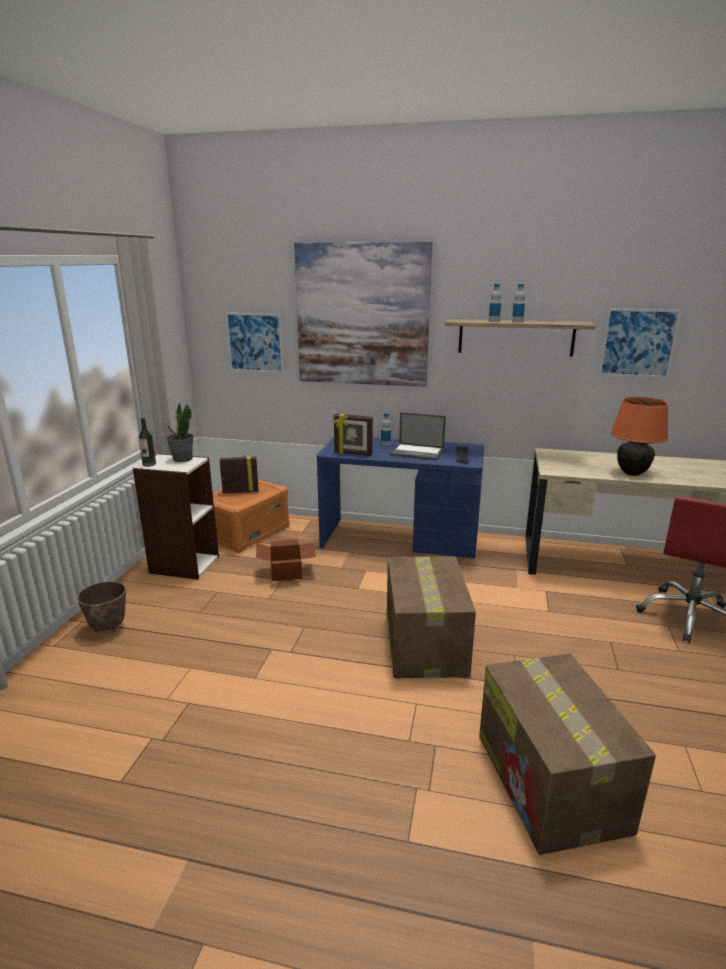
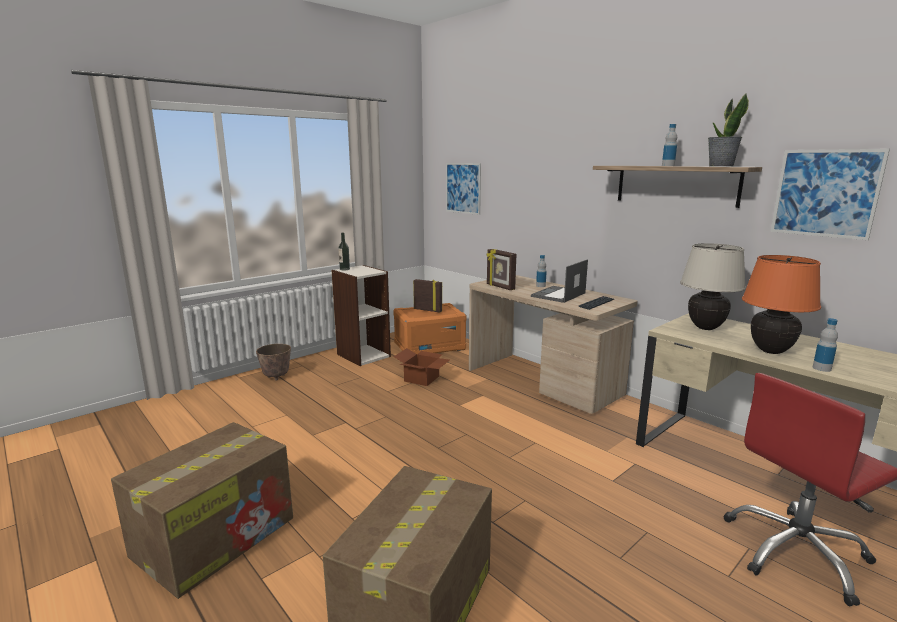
camera: 35 degrees right, 5 degrees down
potted plant [166,402,193,462] -> potted plant moved to [708,93,749,167]
picture [294,242,432,387] -> none
blue desk [317,437,484,559] -> beige desk [469,275,638,414]
cardboard box [387,556,476,678] -> cardboard box moved to [111,422,293,599]
laptop [390,412,446,461] -> laptop turned 75 degrees clockwise [531,259,588,303]
bottle [489,284,501,322] -> bottle moved to [813,318,838,372]
none -> beige table lamp [680,243,746,330]

